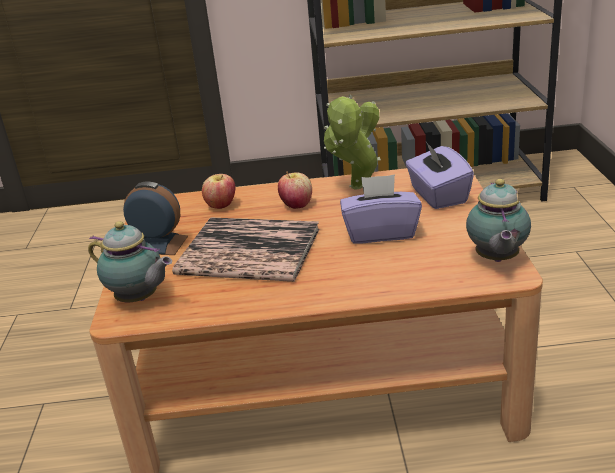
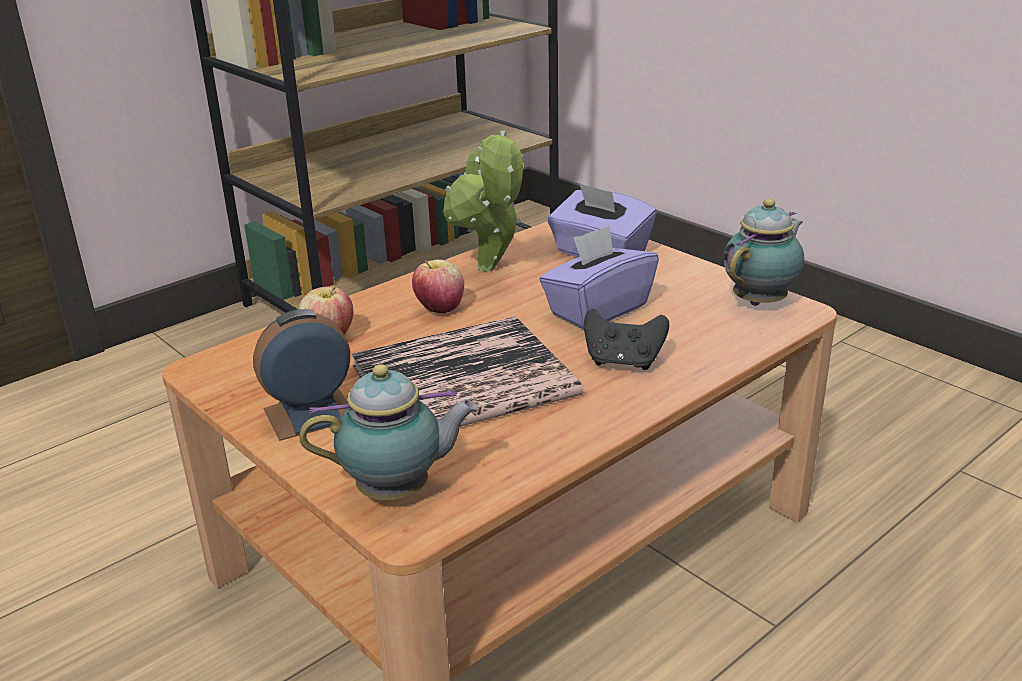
camera: 40 degrees left, 0 degrees up
teapot [466,179,531,262] -> teapot turned 105 degrees counterclockwise [724,199,804,306]
none -> black game controller [584,309,669,370]

